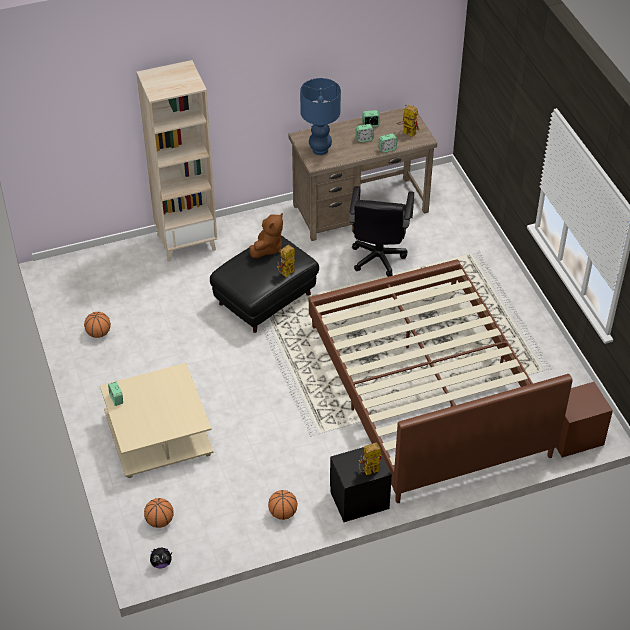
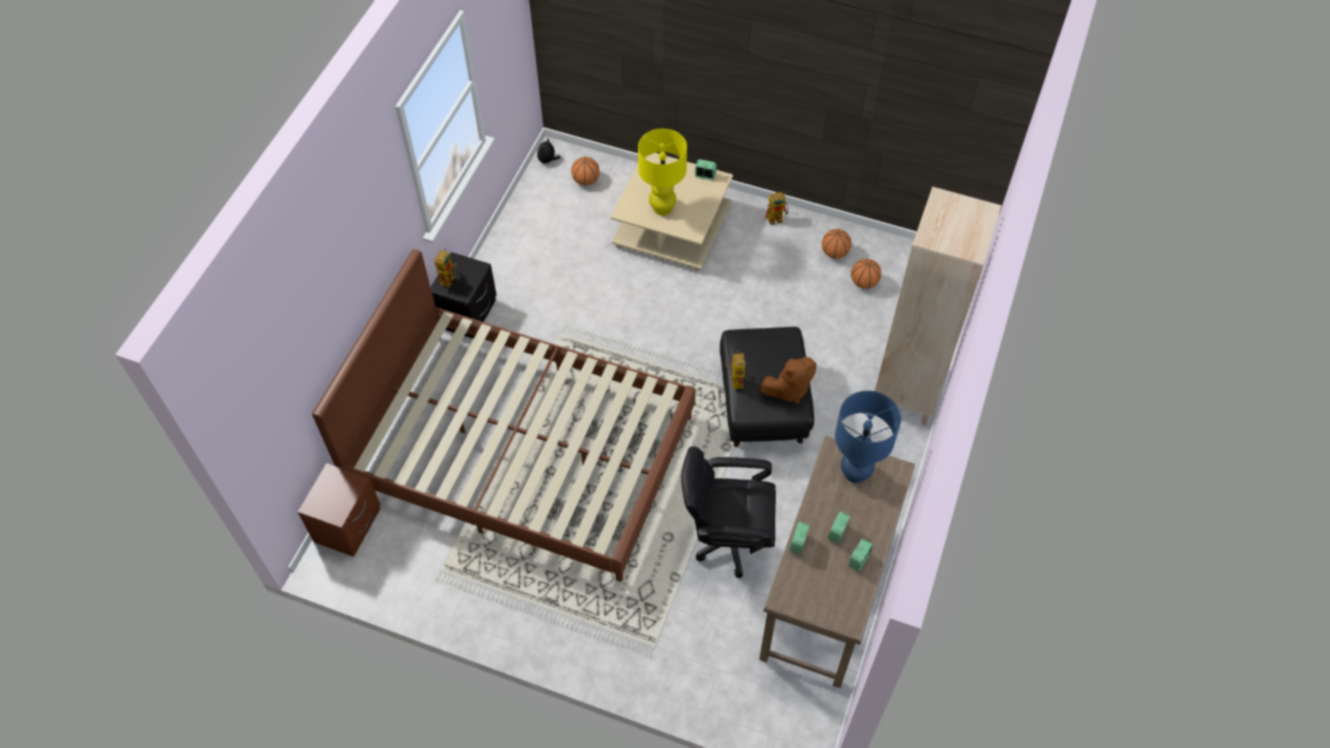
camera: 130 degrees right, 10 degrees up
brown plush toy [249,213,283,258] -> brown plush toy turned 90 degrees counterclockwise [759,357,817,404]
basketball [268,490,298,520] -> basketball moved to [851,259,881,289]
black office chair [349,186,414,277] -> black office chair turned 45 degrees counterclockwise [681,446,776,578]
toy robot [396,104,420,137] -> toy robot moved to [765,192,788,225]
none -> yellow table lamp [638,128,687,215]

